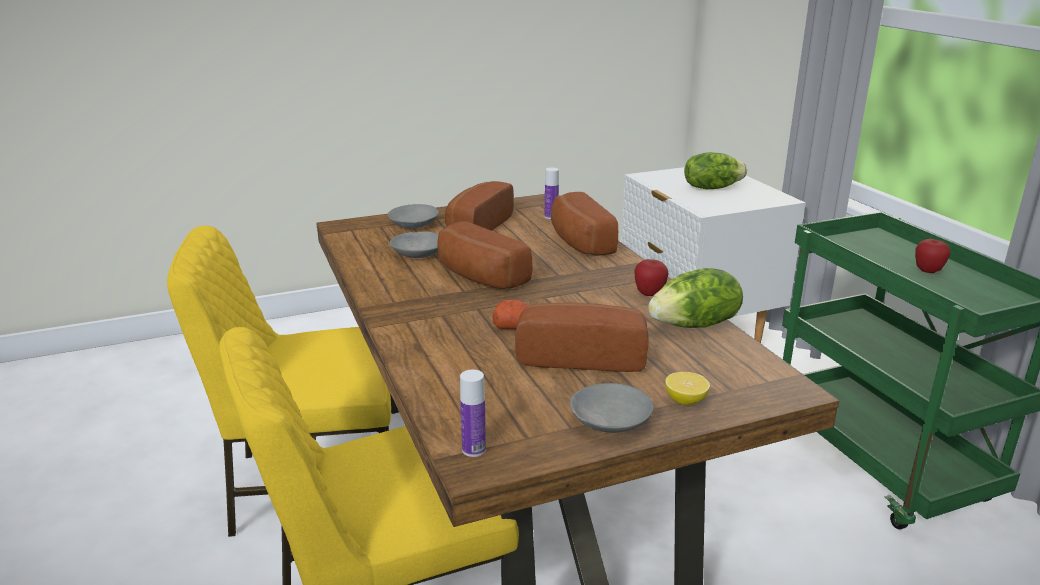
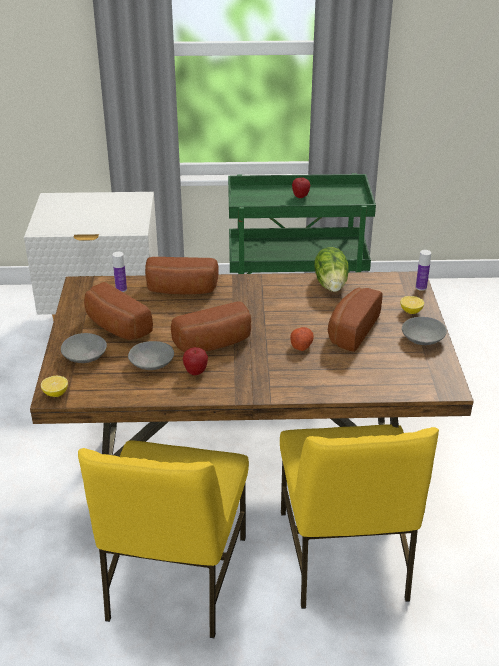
camera: 70 degrees left, 10 degrees up
bottle [460,370,486,457] -> bottle moved to [416,250,431,291]
apple [634,259,668,296] -> apple moved to [183,347,208,375]
lettuce [684,152,747,189] -> none
none -> lemon [41,376,68,397]

